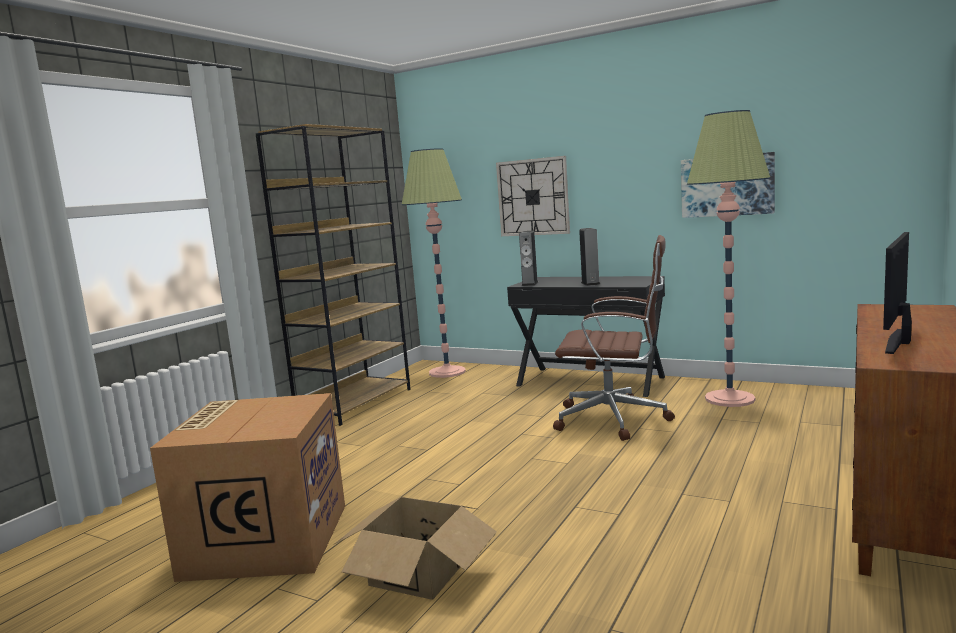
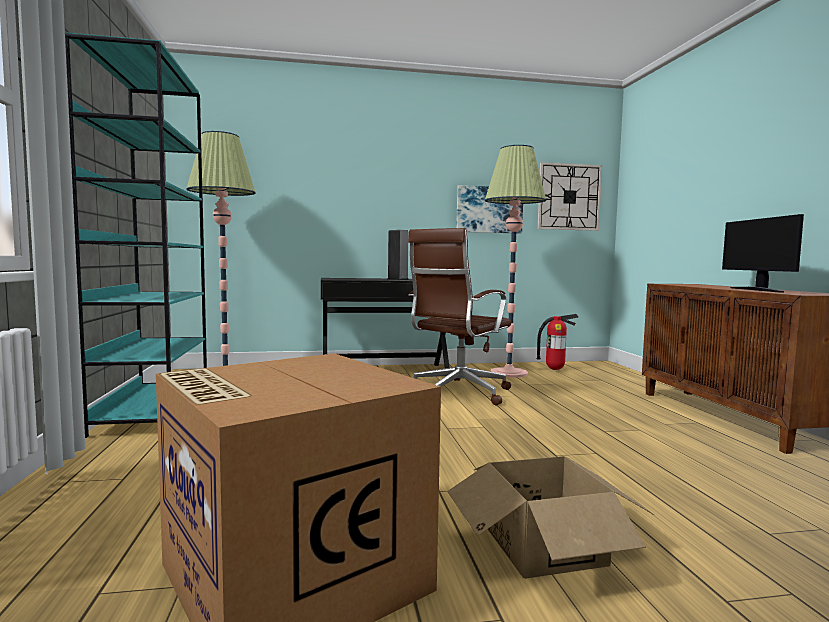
camera: 40 degrees left, 5 degrees down
brown bookcase [256,124,411,426] -> turquoise bookcase [65,32,207,438]
wall clock [496,156,570,236] -> wall clock moved to [538,162,602,231]
speaker [519,231,538,286] -> none
brown office chair [553,235,675,441] -> brown office chair turned 150 degrees clockwise [408,228,511,405]
none -> fire extinguisher [537,314,578,370]

